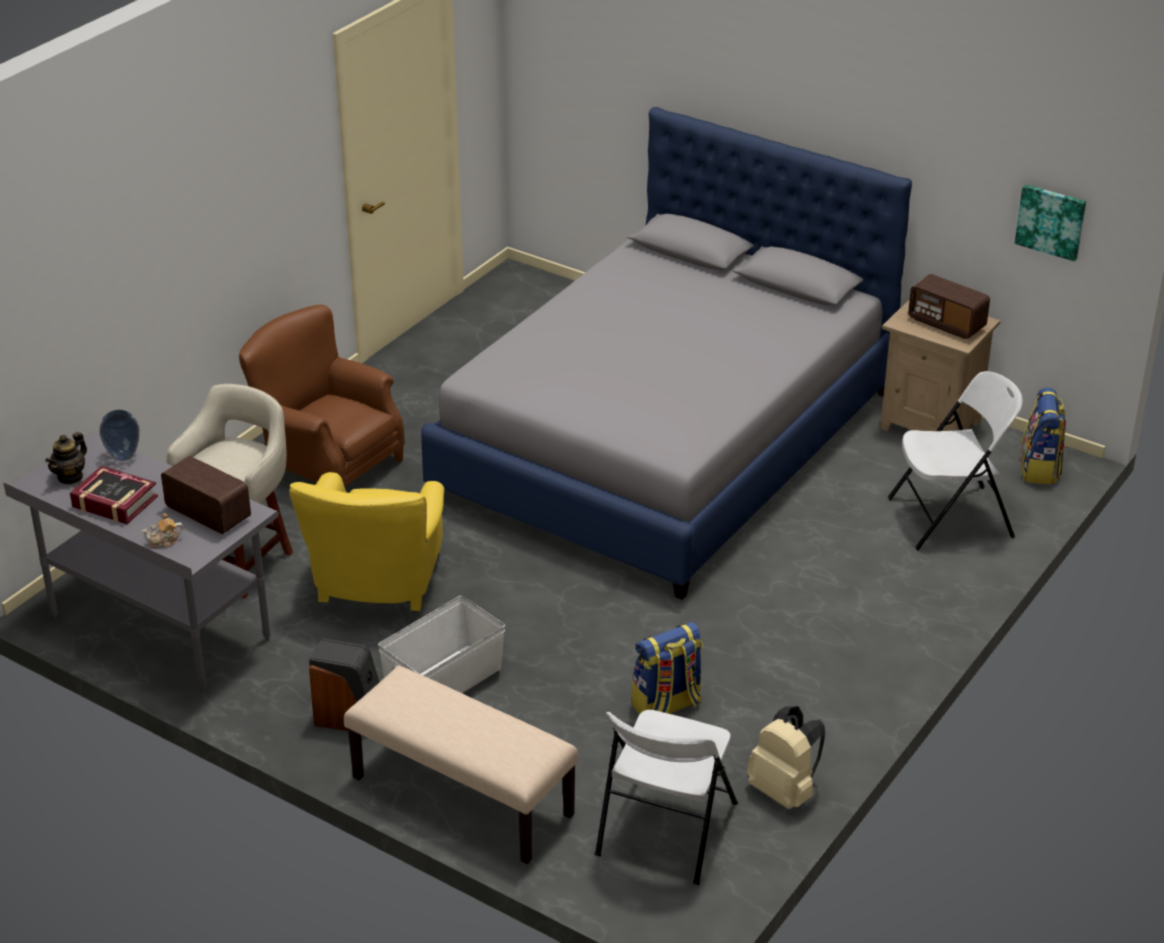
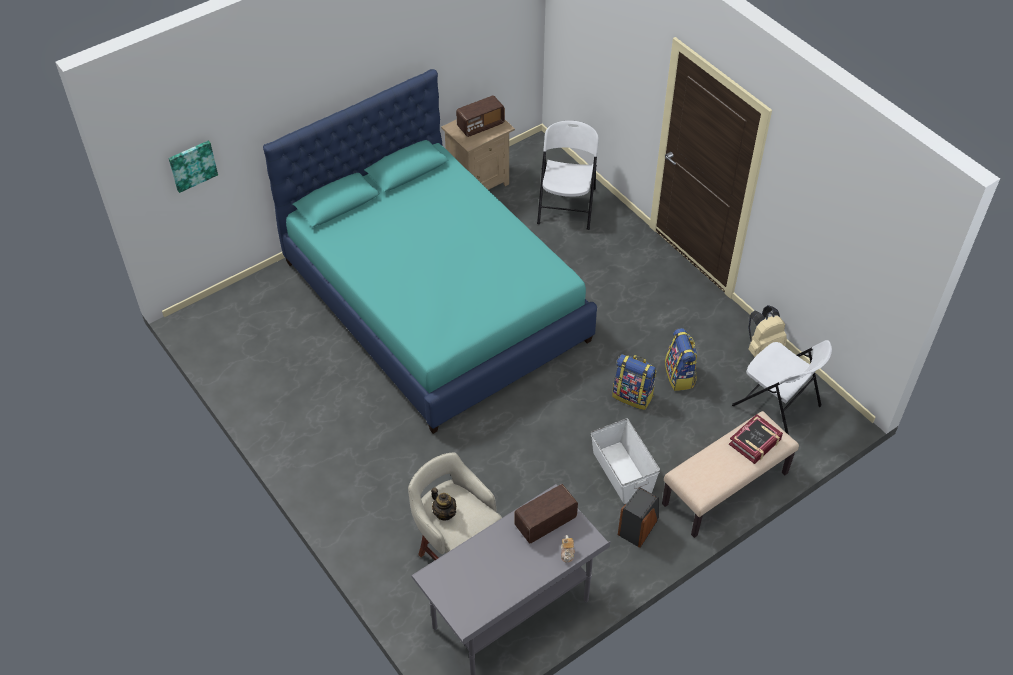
camera: 70 degrees left, 15 degrees up
teapot [45,432,87,484] -> teapot moved to [431,487,456,520]
book [70,466,158,524] -> book moved to [729,414,783,464]
vase [99,410,139,461] -> none
brown armchair [239,304,405,487] -> none
yellow armchair [289,472,444,611] -> none
grey bed [421,107,912,600] -> turquoise bed [263,69,597,434]
picture [1015,184,1086,261] -> picture moved to [168,141,218,193]
backpack [1021,388,1066,484] -> backpack moved to [612,354,656,410]

